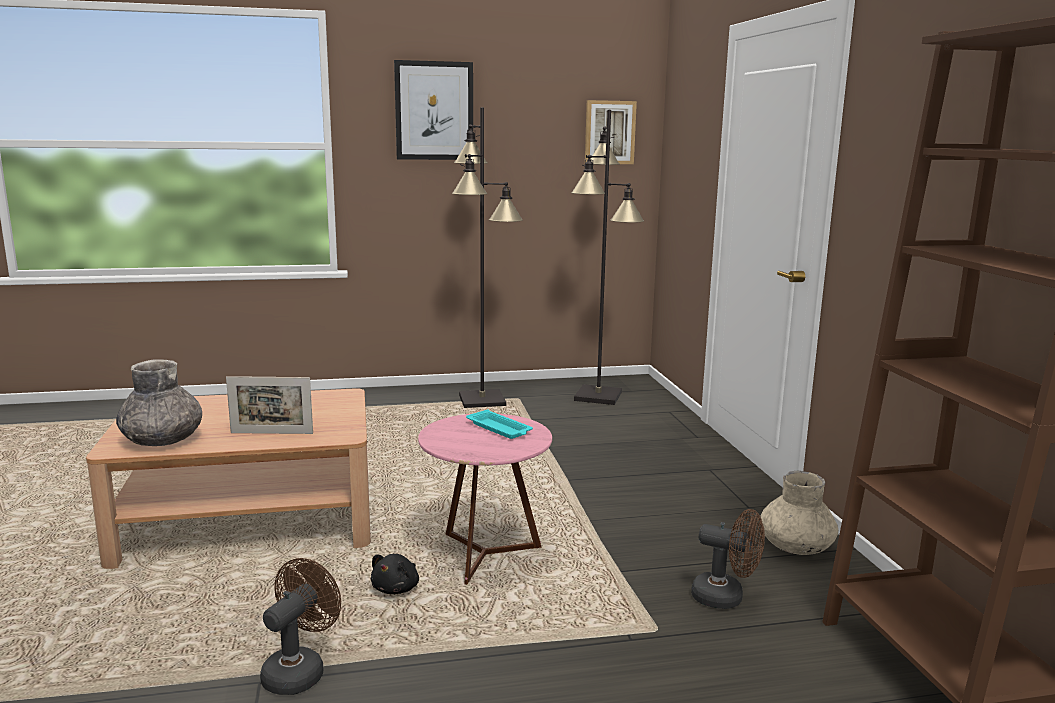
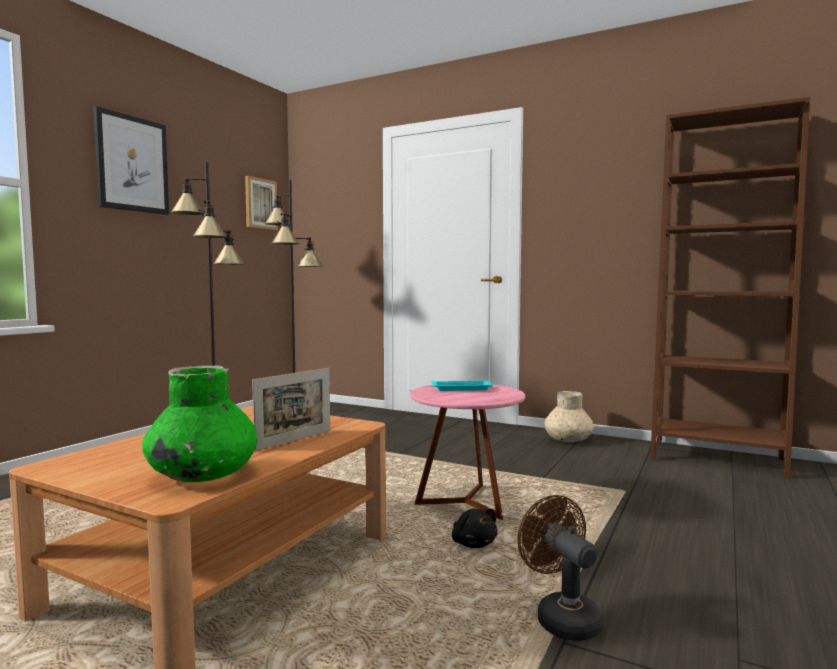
camera: 50 degrees left, 10 degrees down
grey vase [116,359,202,446] -> green vase [142,365,257,482]
brown fan [691,509,765,609] -> none

